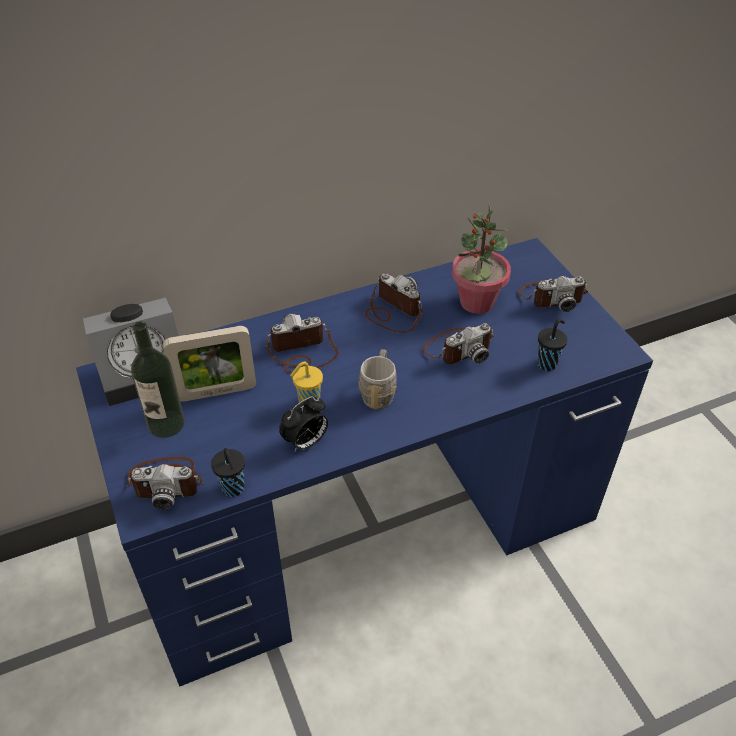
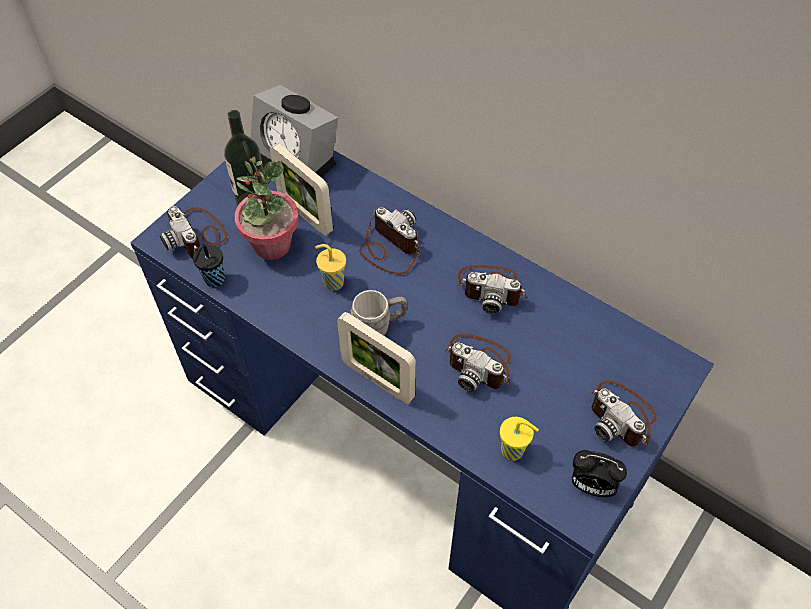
camera: 60 degrees right, 10 degrees up
alarm clock [279,396,328,451] -> alarm clock moved to [572,450,627,497]
camera [365,273,423,333] -> camera turned 90 degrees clockwise [458,265,527,314]
potted plant [452,204,511,314] -> potted plant moved to [235,156,299,260]
black cup [537,319,568,371] -> yellow cup [500,417,539,461]
none -> picture frame [337,312,416,404]

